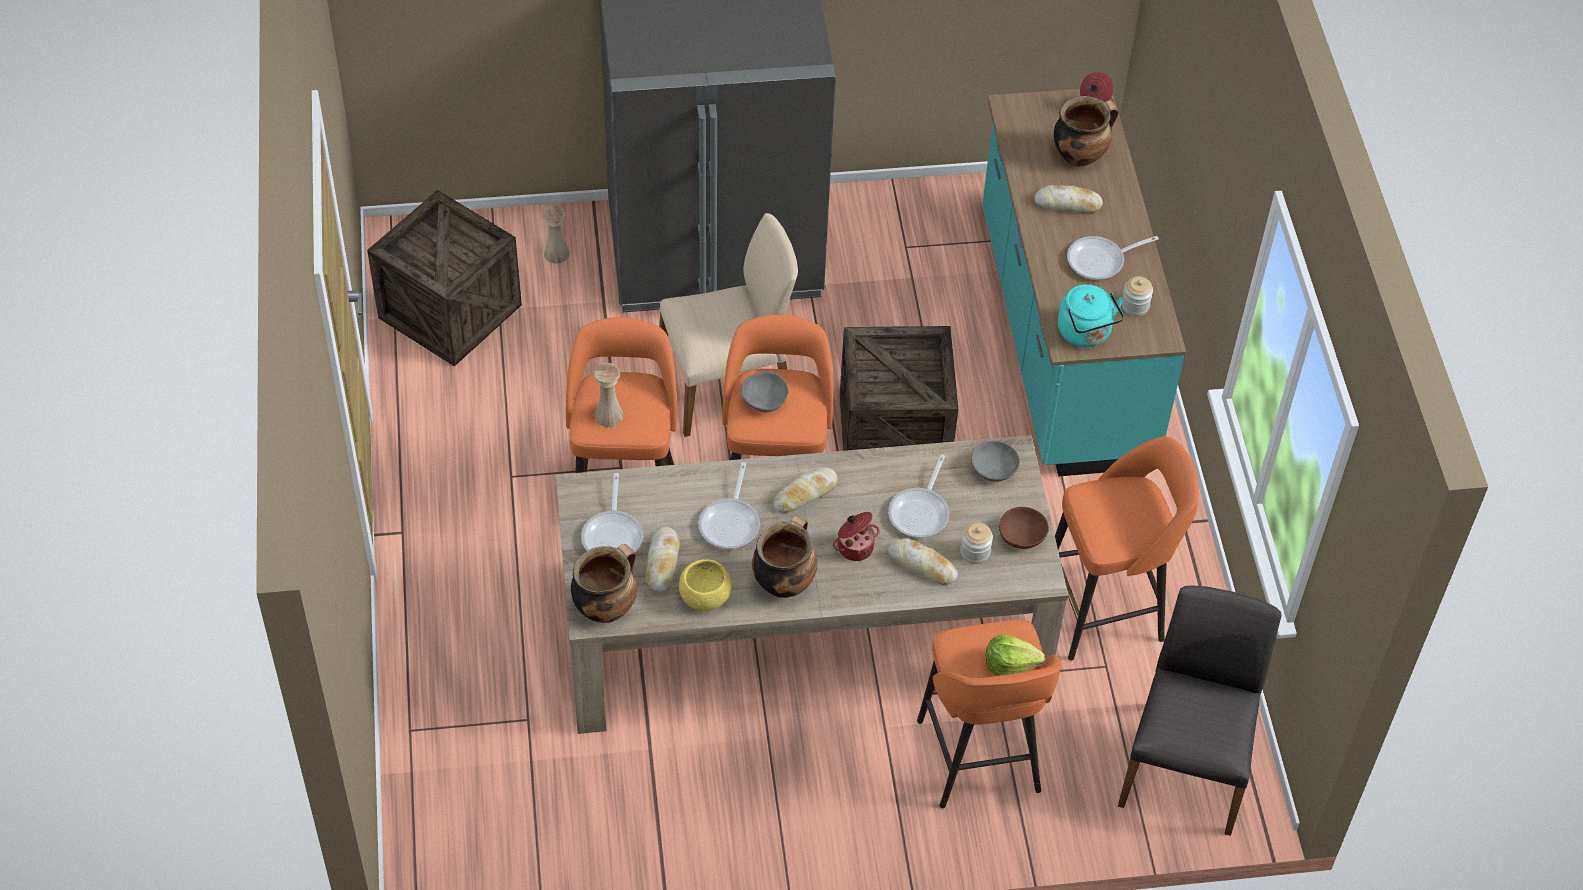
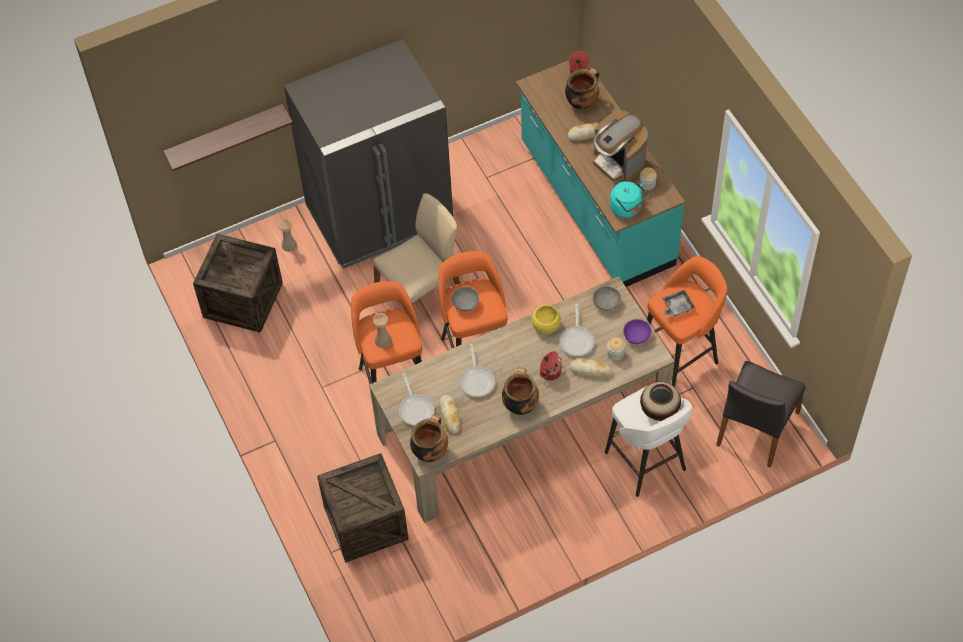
camera: 15 degrees left, 5 degrees up
yellow bowl [679,559,731,611] -> yellow bowl moved to [532,305,561,334]
bread [773,468,838,513] -> none
crate [840,326,958,451] -> crate moved to [317,453,409,563]
orange stool [917,620,1061,808] -> white stool [605,386,692,497]
lettuce [986,634,1045,676] -> vase [640,382,681,421]
brown bowl [999,507,1049,549] -> purple bowl [623,319,651,344]
frying pan [1067,236,1159,280] -> coffee machine [593,110,648,182]
grey chair [1118,586,1281,836] -> grey chair turned 150 degrees counterclockwise [716,361,805,468]
none -> shelf [163,104,293,171]
none -> grey tray [662,290,695,317]

